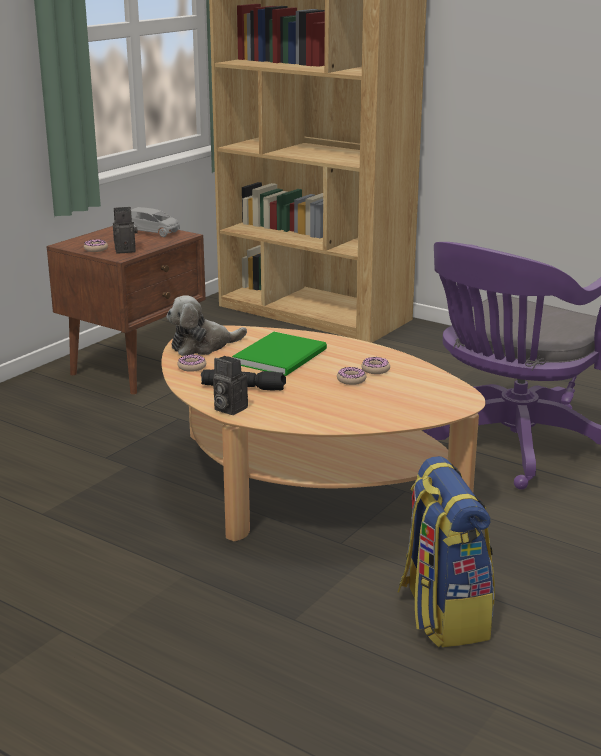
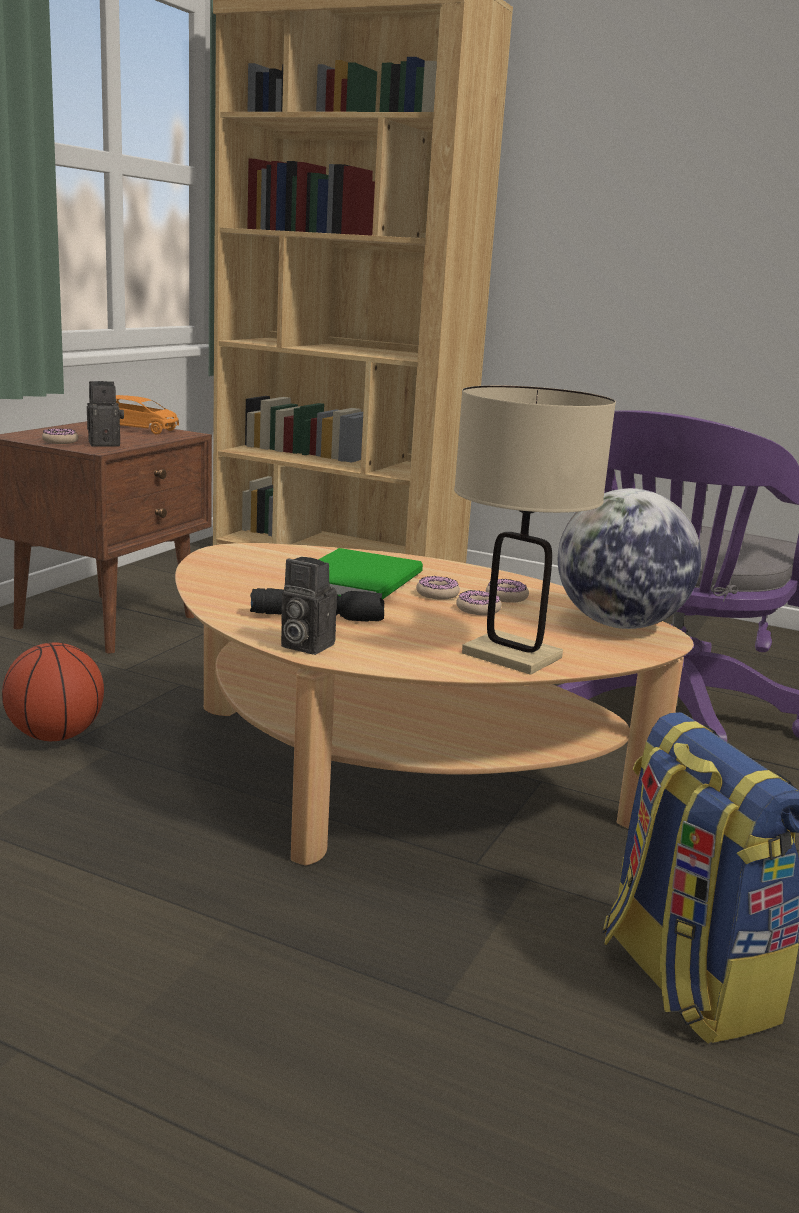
camera: 10 degrees left, 5 degrees down
grey toy car [131,207,180,237] -> orange toy car [116,395,179,434]
plush toy [166,295,247,356] -> none
donut [178,355,206,372] -> donut moved to [416,576,460,600]
none -> basketball [2,642,104,741]
none -> beige table lamp [454,385,616,675]
none -> globe [558,488,701,629]

